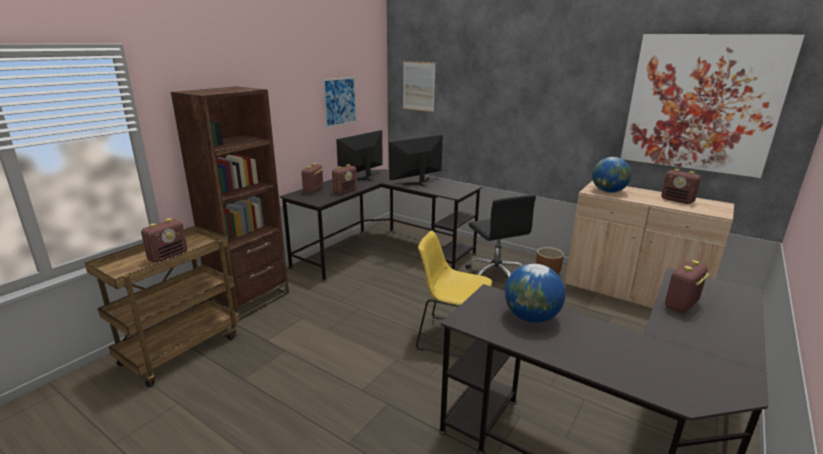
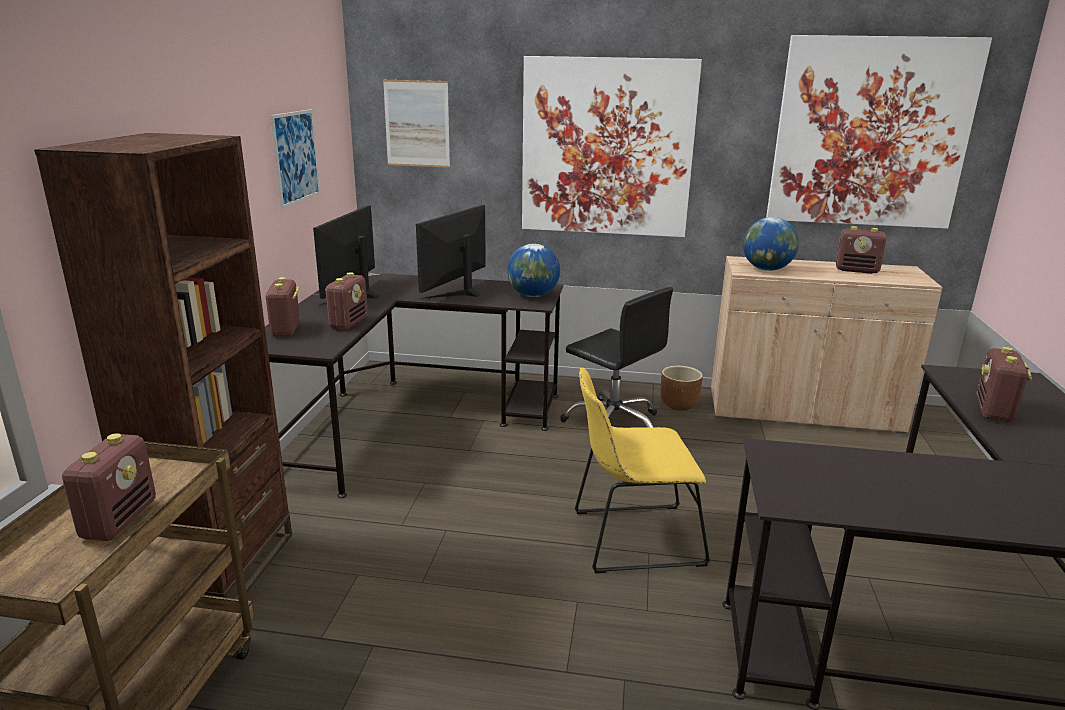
camera: 25 degrees left, 0 degrees up
globe [505,264,565,323] -> globe moved to [507,244,560,297]
none -> picture [522,56,702,237]

